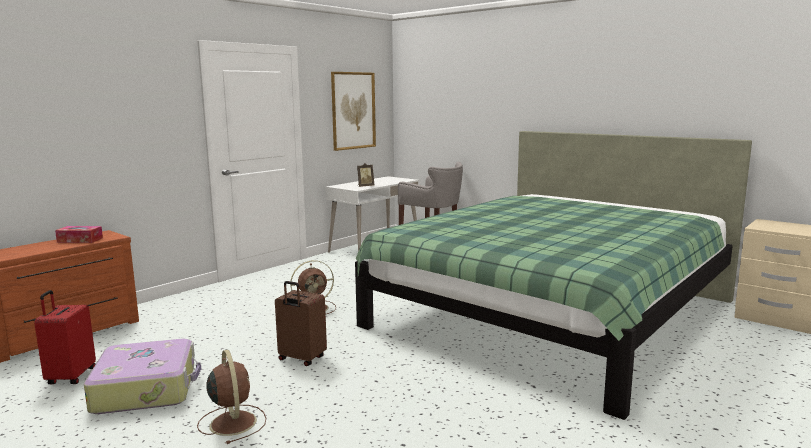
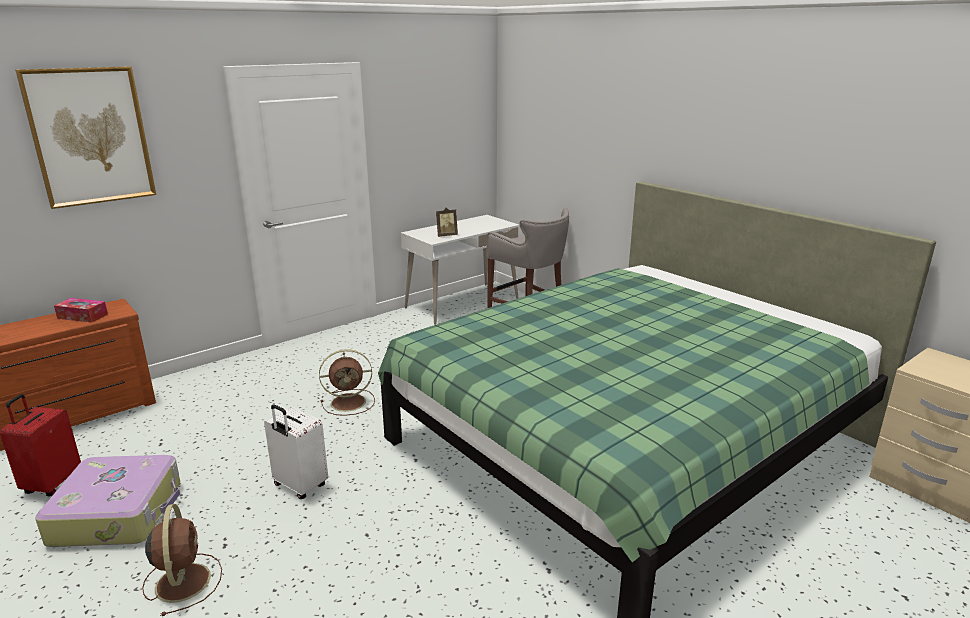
camera: 10 degrees right, 10 degrees up
brown suitcase [275,281,327,366] -> white suitcase [264,404,328,499]
picture [331,72,376,151] -> picture moved to [15,66,156,209]

